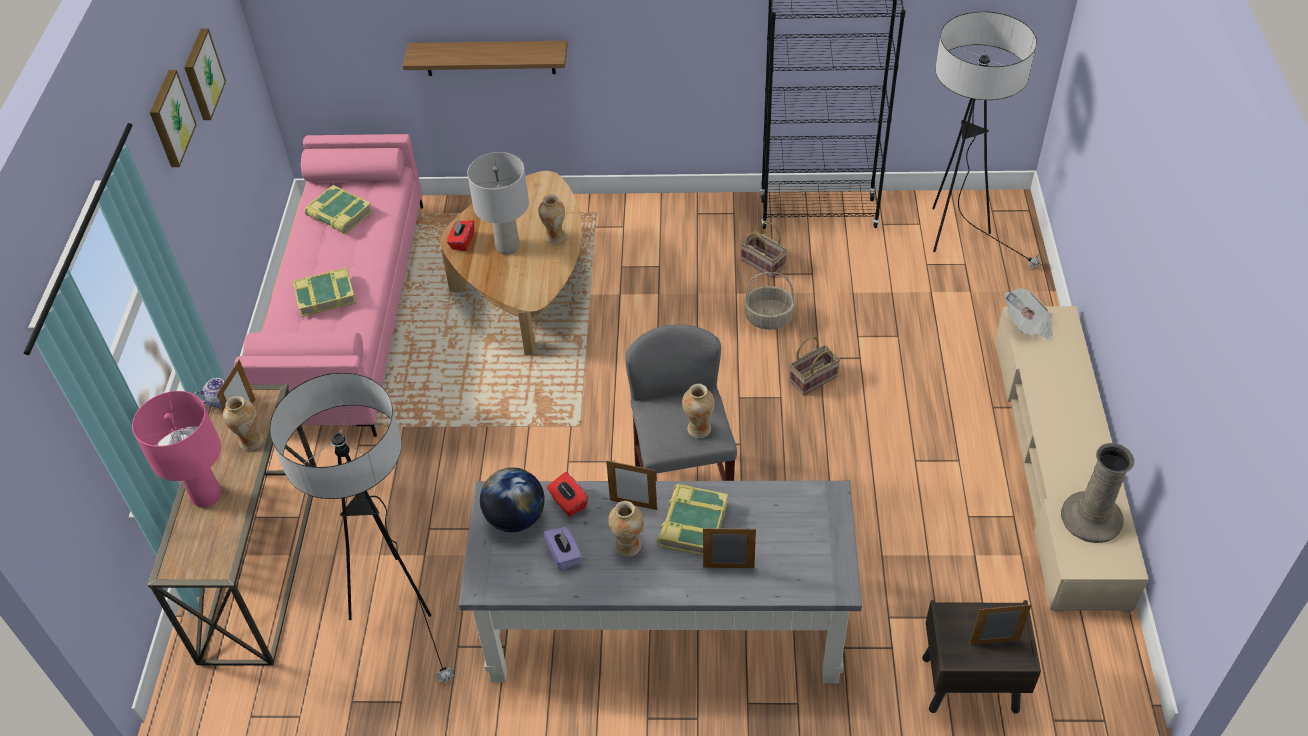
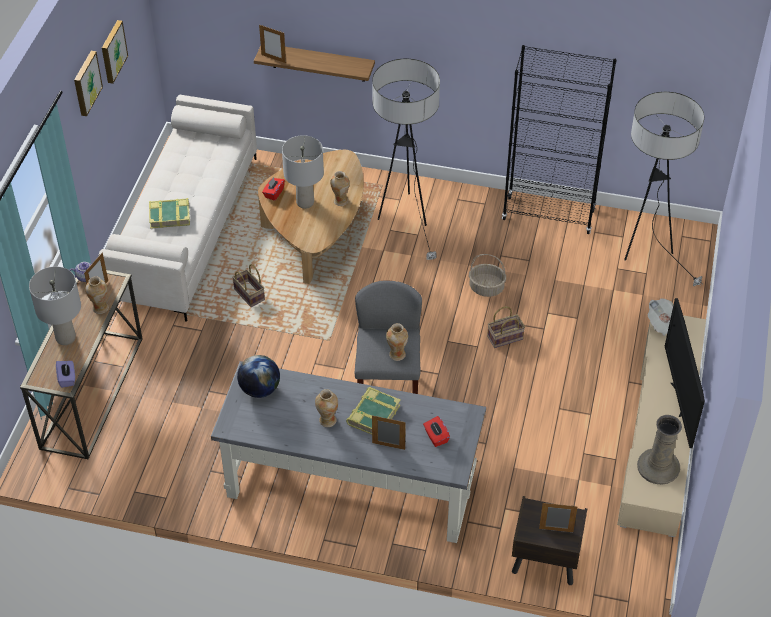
camera: 10 degrees right, 0 degrees up
pink table lamp [132,391,221,507] -> grey table lamp [29,266,81,345]
pink sofa [234,134,423,437] -> white sofa [98,95,257,322]
floor lamp [270,373,454,685] -> floor lamp moved to [372,59,440,260]
book [305,185,373,234] -> none
purple tissue box [543,527,582,571] -> purple tissue box moved to [56,361,75,388]
red tissue box [547,472,588,517] -> red tissue box moved to [423,416,450,447]
picture frame [606,460,657,510] -> picture frame moved to [259,25,286,63]
basket [741,221,787,278] -> basket moved to [232,264,265,307]
none -> television [665,298,705,448]

